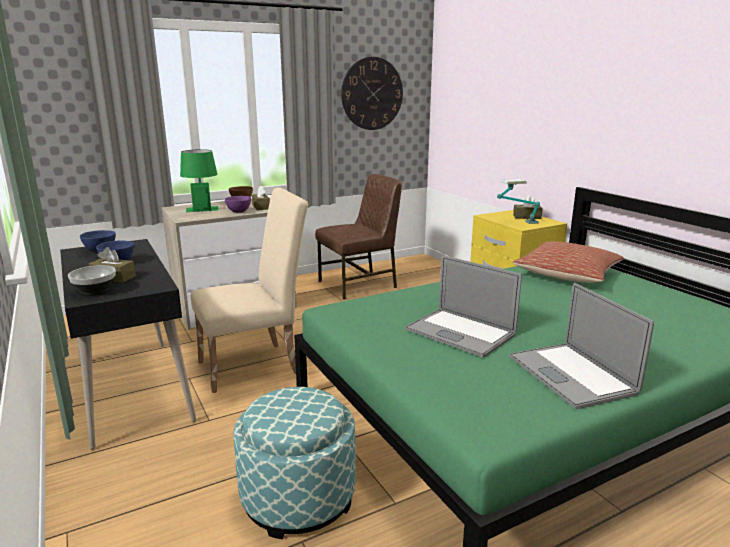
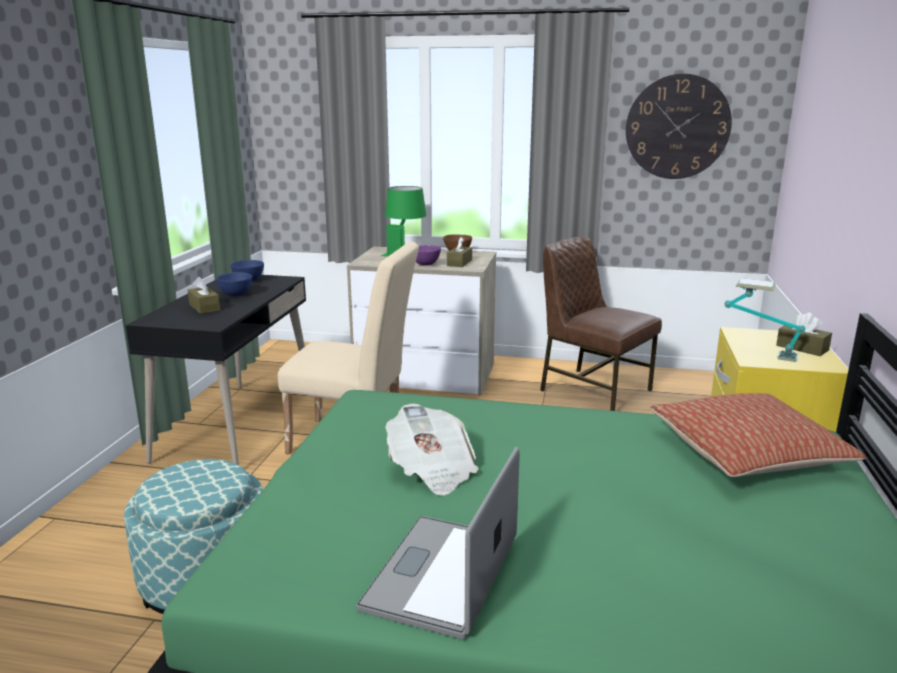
camera: 40 degrees right, 0 degrees up
bowl [68,265,116,296] -> none
brown chair [315,174,402,300] -> brown chair turned 150 degrees counterclockwise [540,236,662,411]
laptop [405,255,522,358] -> newspaper [385,404,479,496]

